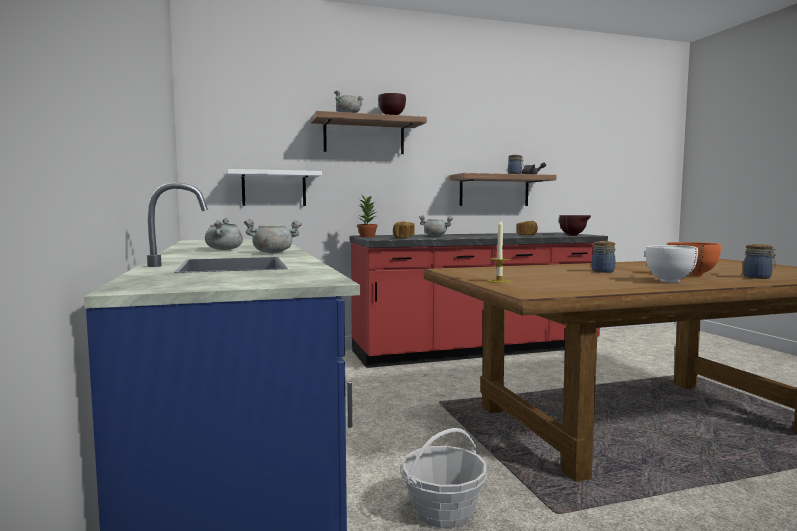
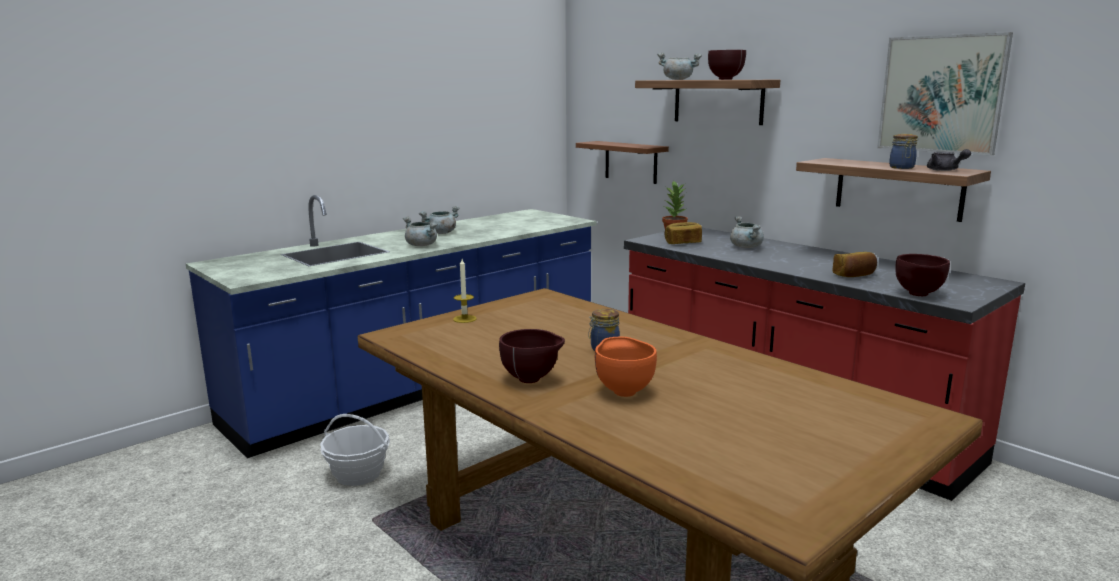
camera: 65 degrees right, 10 degrees up
white shelf [227,169,322,206] -> brown shelf [576,141,669,184]
white bowl [646,245,698,283] -> brown bowl [499,329,565,383]
jar [743,244,776,279] -> none
none -> picture [877,32,1013,155]

